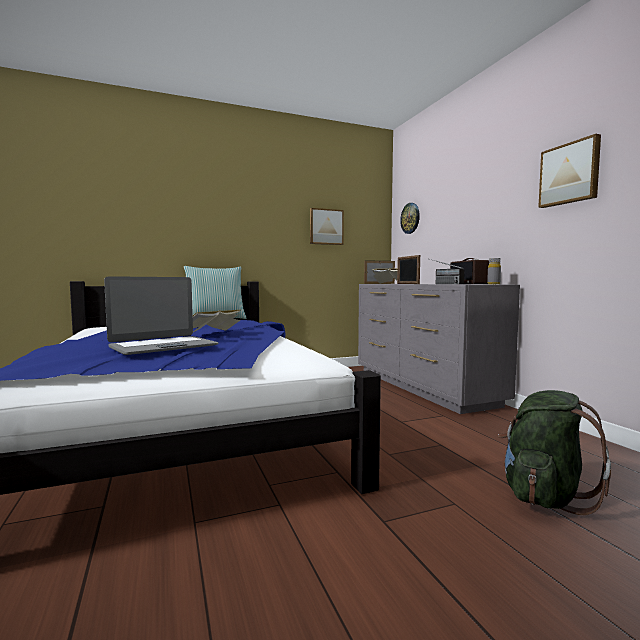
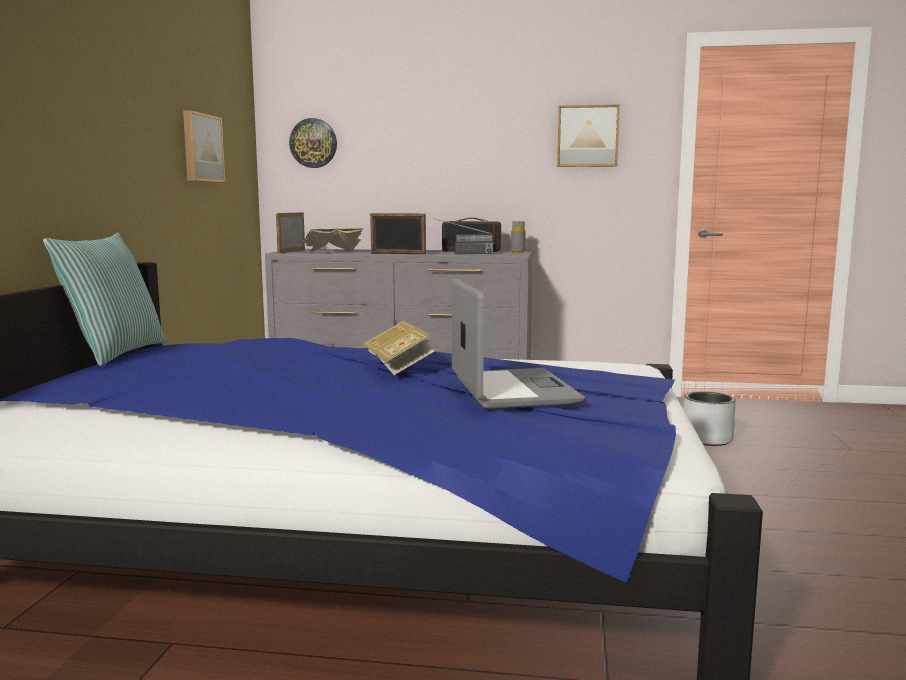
camera: 60 degrees left, 5 degrees up
green backpack [498,390,611,515] -> grey planter [683,391,736,446]

